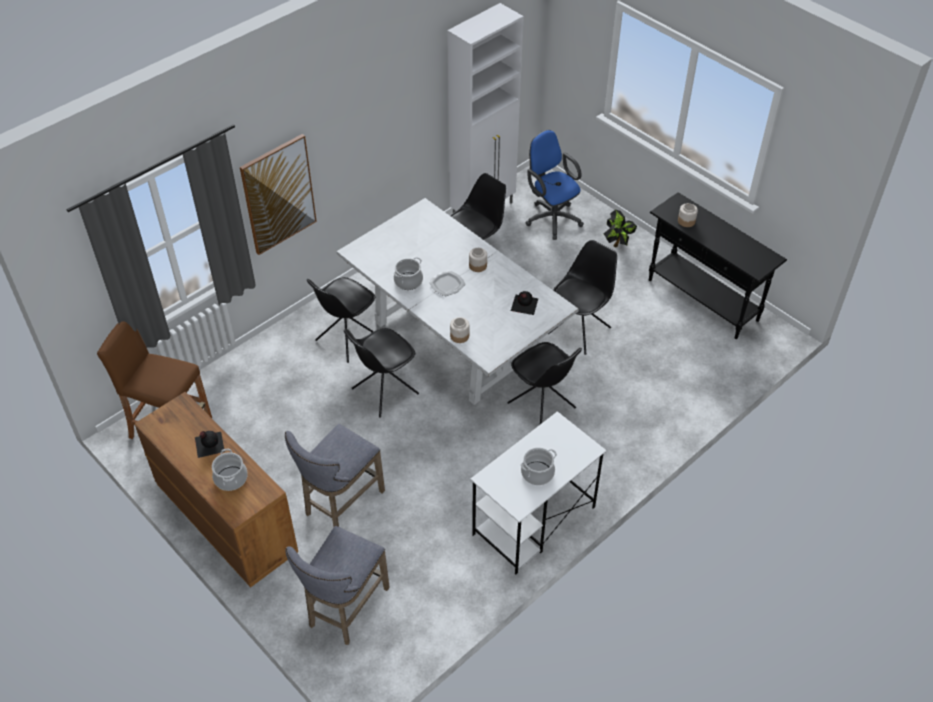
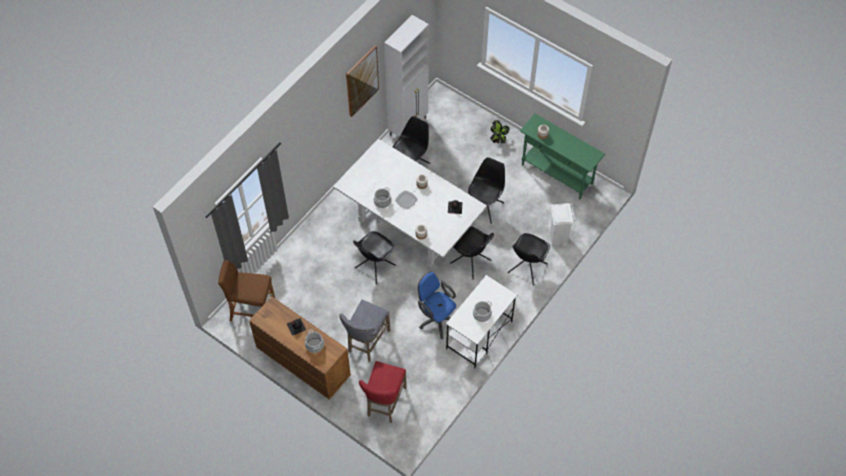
camera: 10 degrees left, 10 degrees up
picture [240,134,317,255] -> picture moved to [346,45,379,117]
grey stool [286,526,390,645] -> red stool [359,361,407,423]
black chair [307,277,375,363] -> black chair moved to [508,233,550,286]
blue office chair [526,130,584,240] -> blue office chair moved to [418,272,456,339]
black console table [649,192,787,339] -> green console table [520,114,605,199]
none -> white trash can [550,203,575,246]

